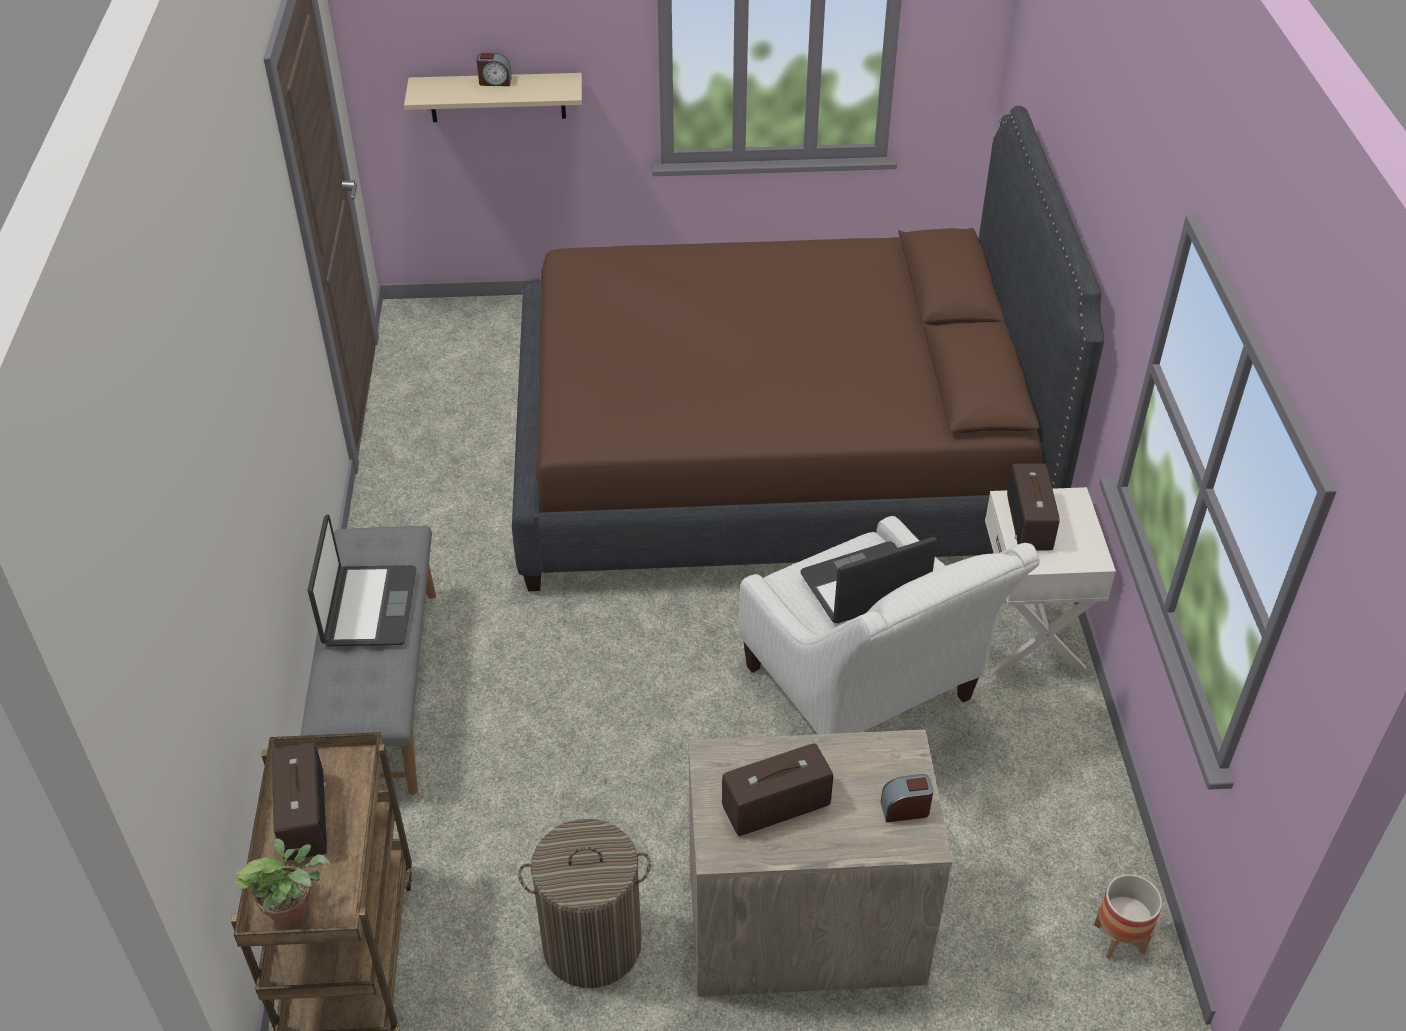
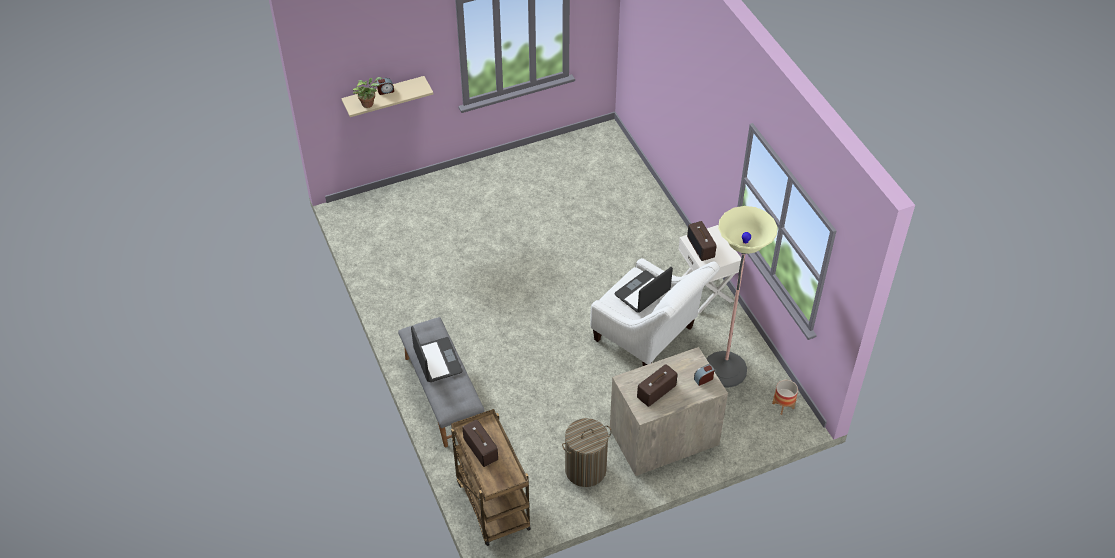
camera: 20 degrees left, 5 degrees up
potted plant [234,838,330,927] -> potted plant moved to [353,77,382,108]
brown bed [512,106,1104,591] -> none
none -> floor lamp [707,206,778,388]

